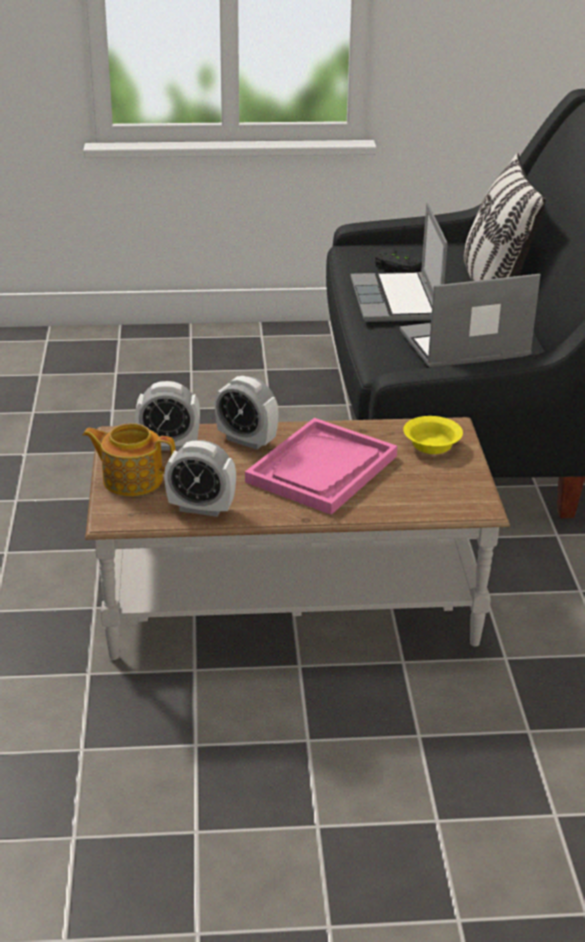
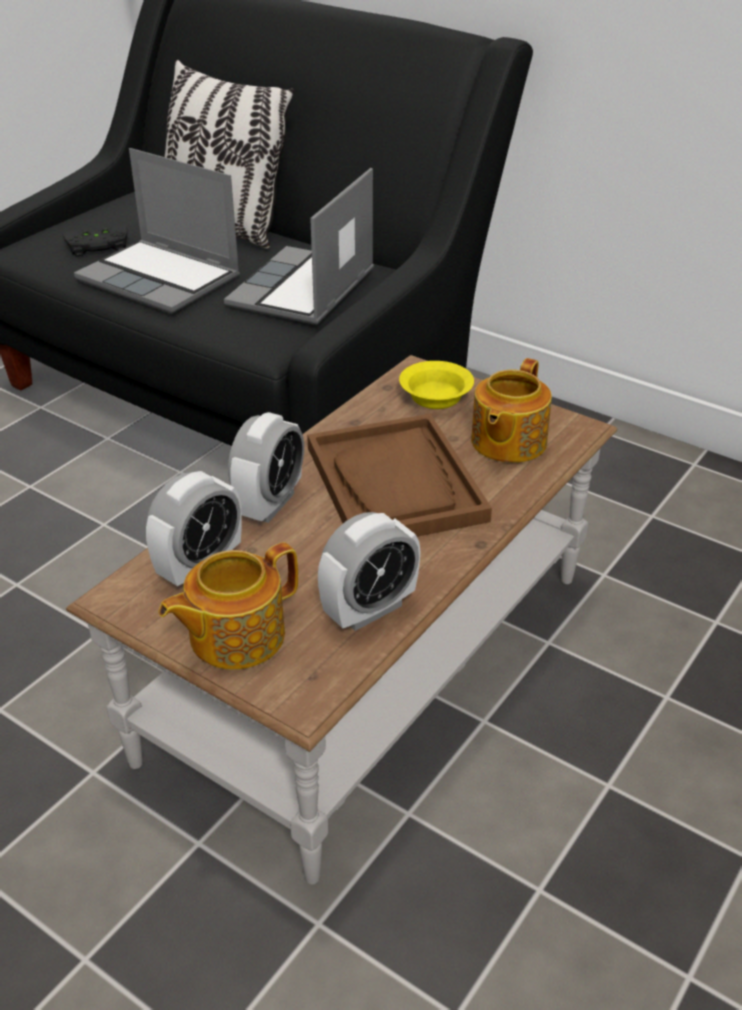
camera: 50 degrees left, 5 degrees up
alarm clock [215,376,279,450] -> alarm clock turned 45 degrees counterclockwise [228,412,304,523]
pink tray [245,418,397,515] -> brown tray [307,414,492,537]
none -> teapot [471,358,552,463]

